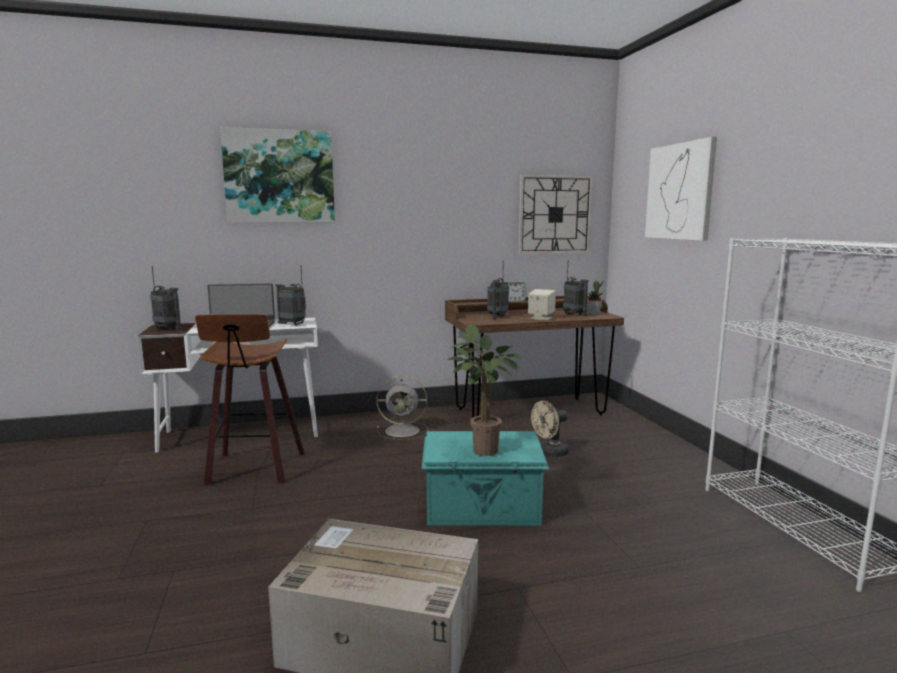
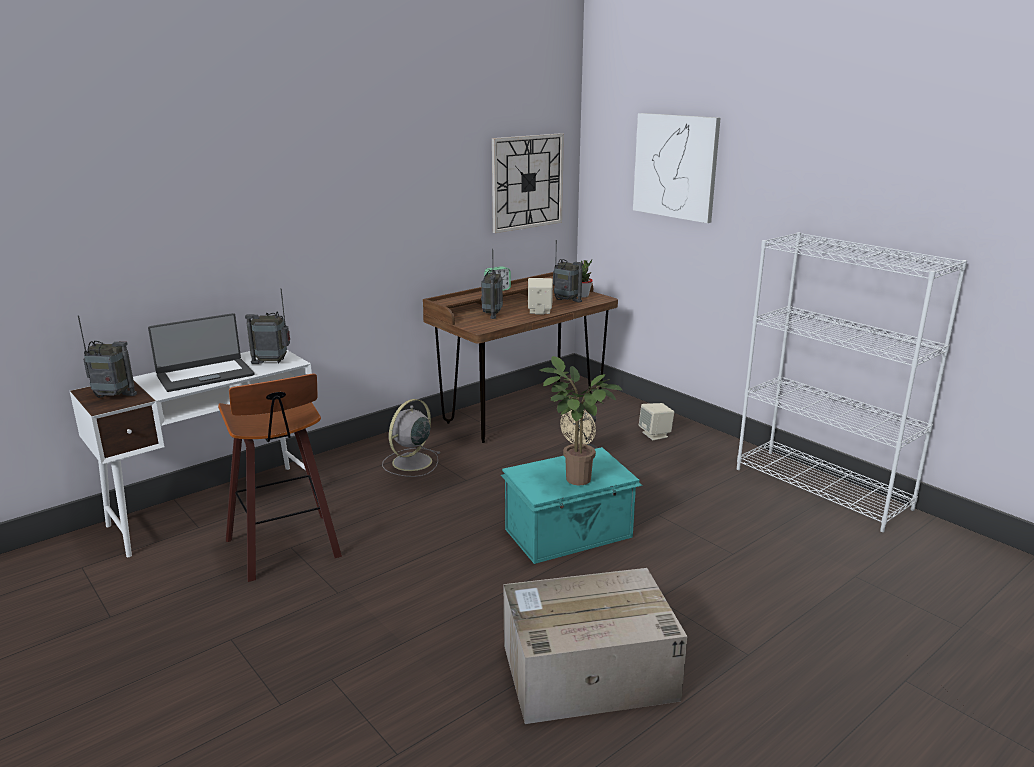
camera: 25 degrees left, 10 degrees up
picture [220,127,335,223] -> none
grey fan [376,376,428,440] -> grey fan turned 150 degrees clockwise [382,399,440,477]
none -> beige speaker [639,403,674,440]

